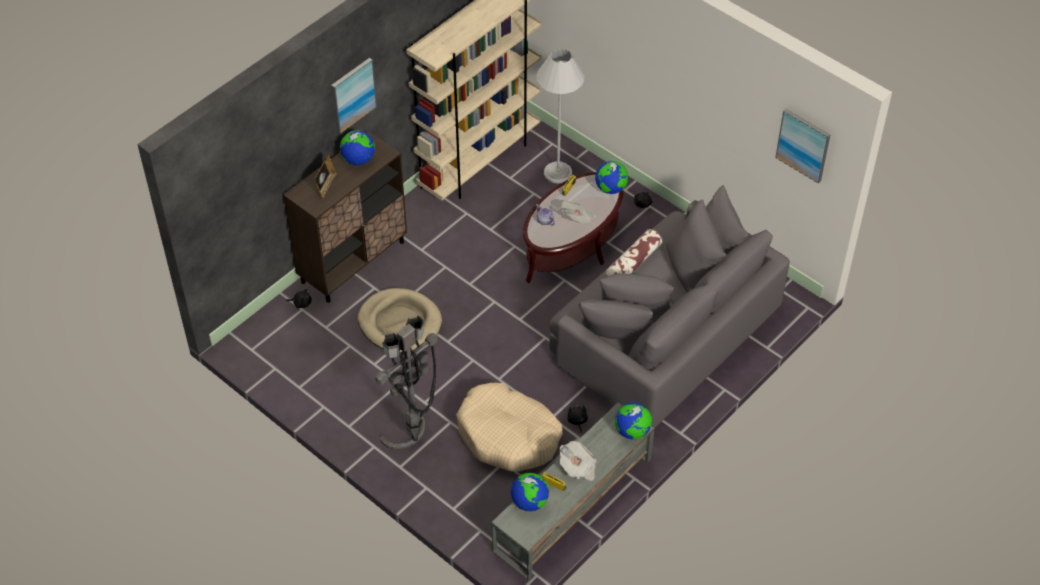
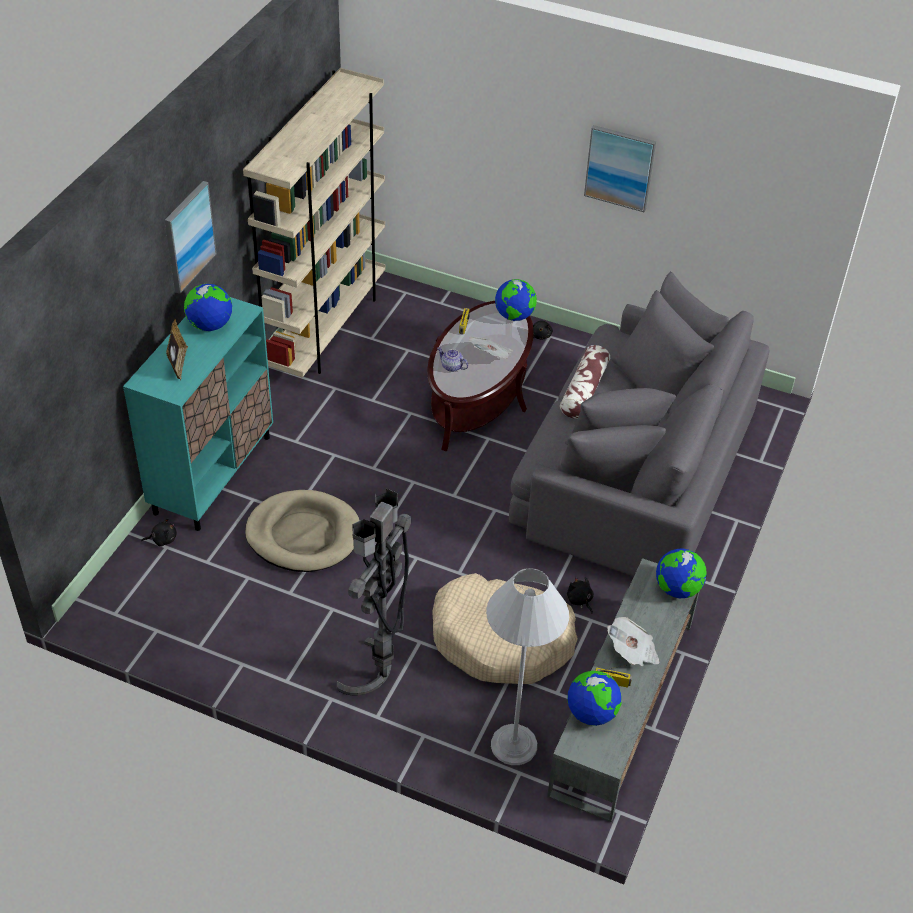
camera: 20 degrees left, 5 degrees down
brown cabinet [283,131,407,303] -> turquoise cabinet [123,297,273,531]
white floor lamp [536,49,585,184] -> white floor lamp moved to [486,568,569,765]
picture [775,109,831,184] -> picture moved to [584,125,656,212]

